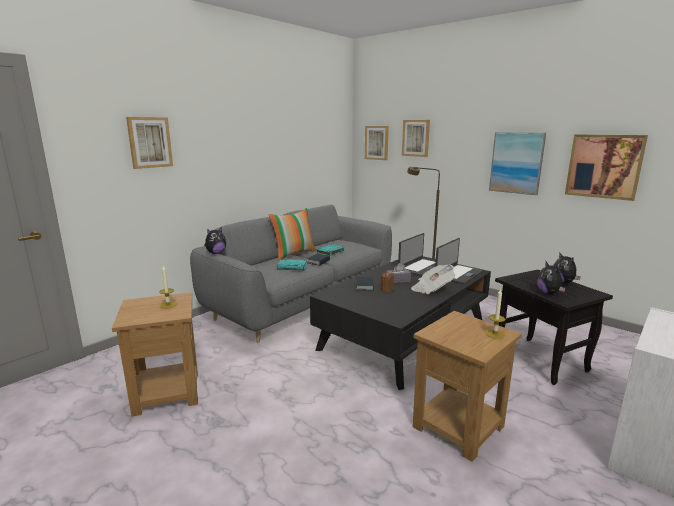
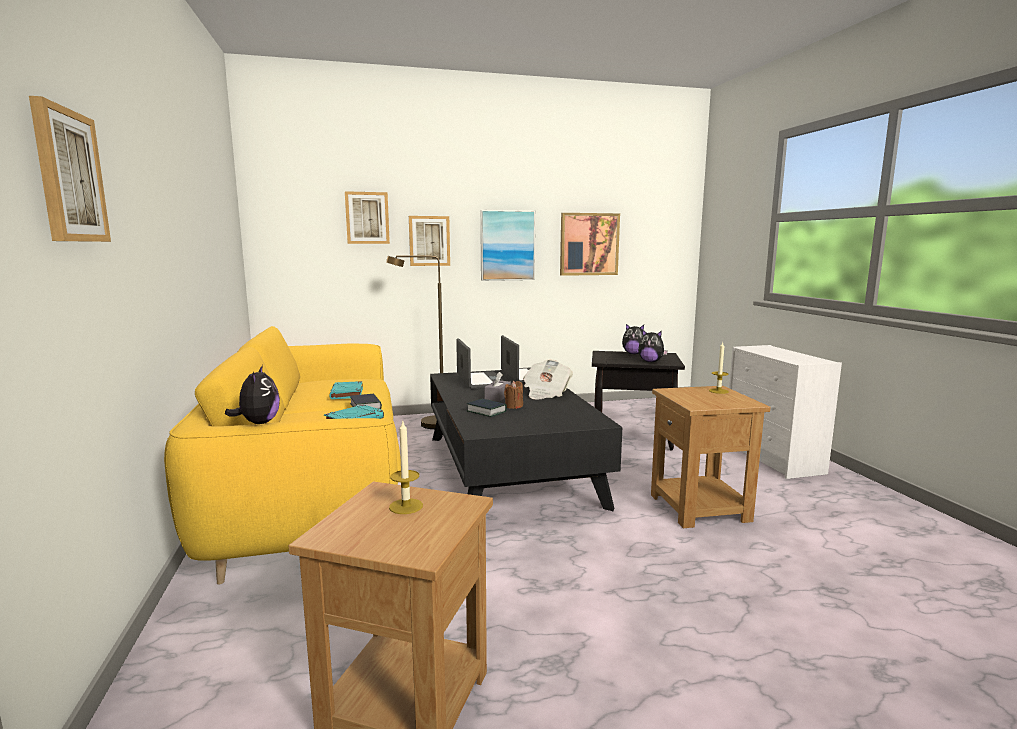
camera: 55 degrees left, 5 degrees down
grey sofa [190,205,392,343] -> yellow sofa [164,326,401,584]
pillow [268,208,316,260] -> none
picture [365,126,389,160] -> picture moved to [409,216,450,266]

